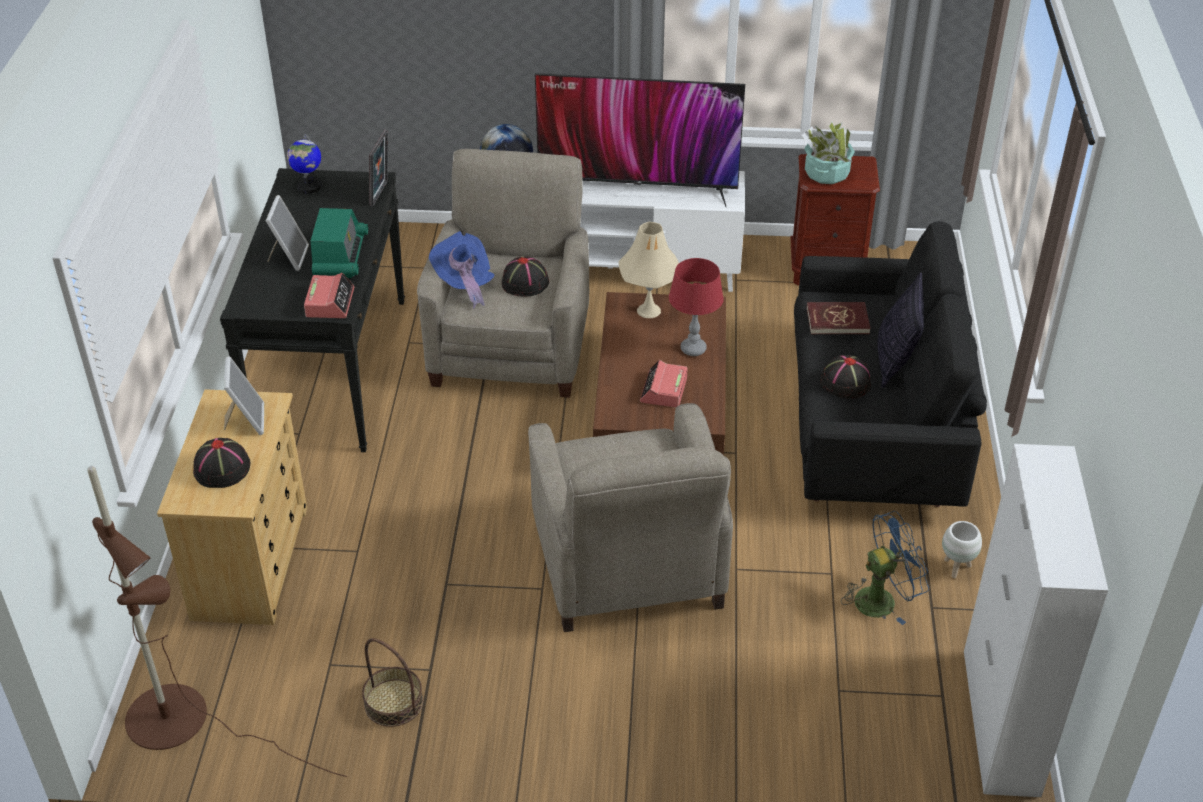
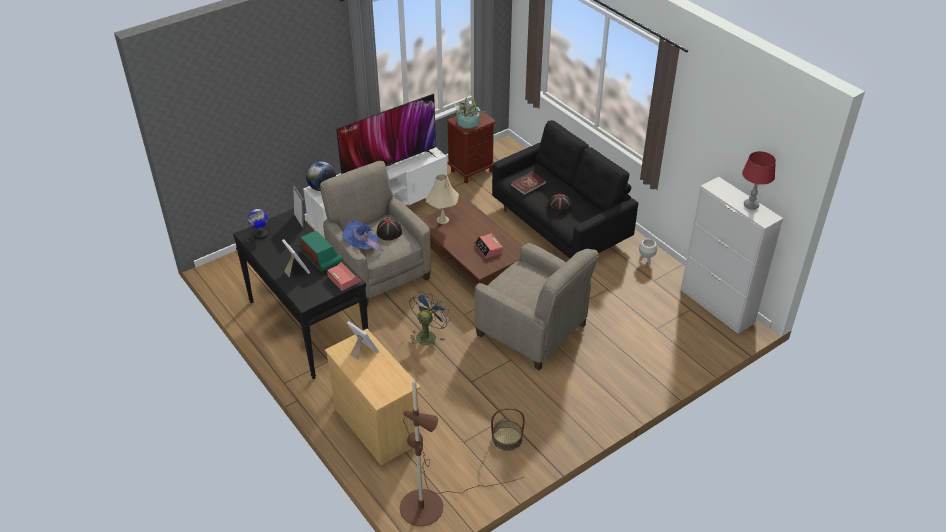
camera: 40 degrees left, 0 degrees up
black hat [193,438,250,488] -> none
red table lamp [669,258,724,356] -> red table lamp moved to [742,151,776,210]
blue fan [841,511,929,625] -> blue fan moved to [409,292,451,346]
pillow [877,272,924,388] -> none

